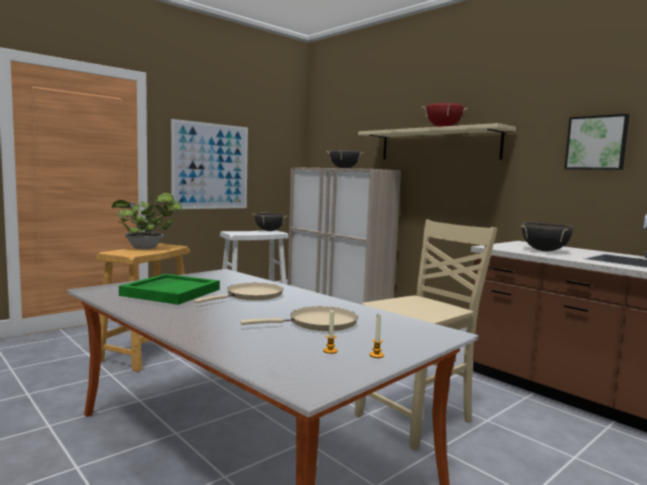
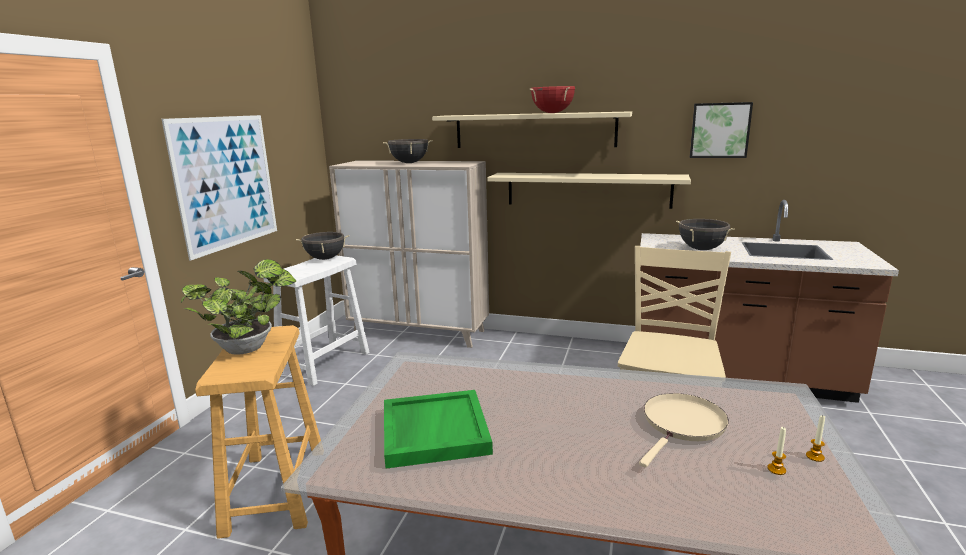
camera: 30 degrees left, 10 degrees up
beige frying pan [194,283,283,303] -> none
none -> beige shelf [487,173,691,209]

